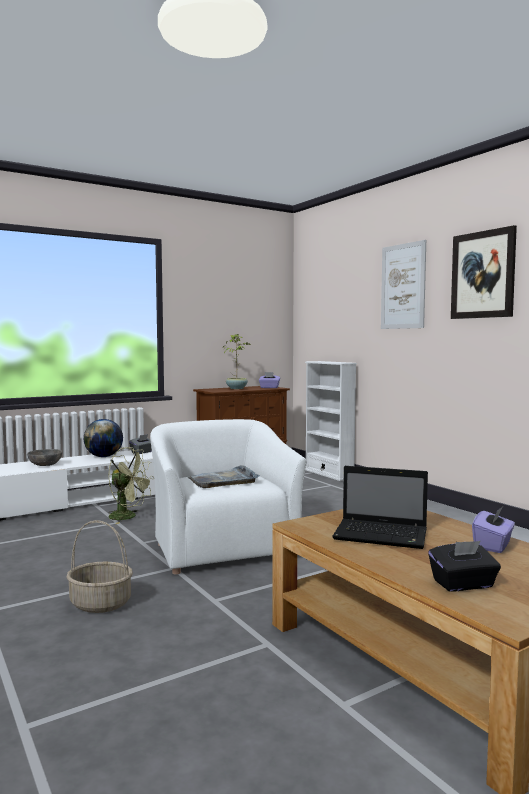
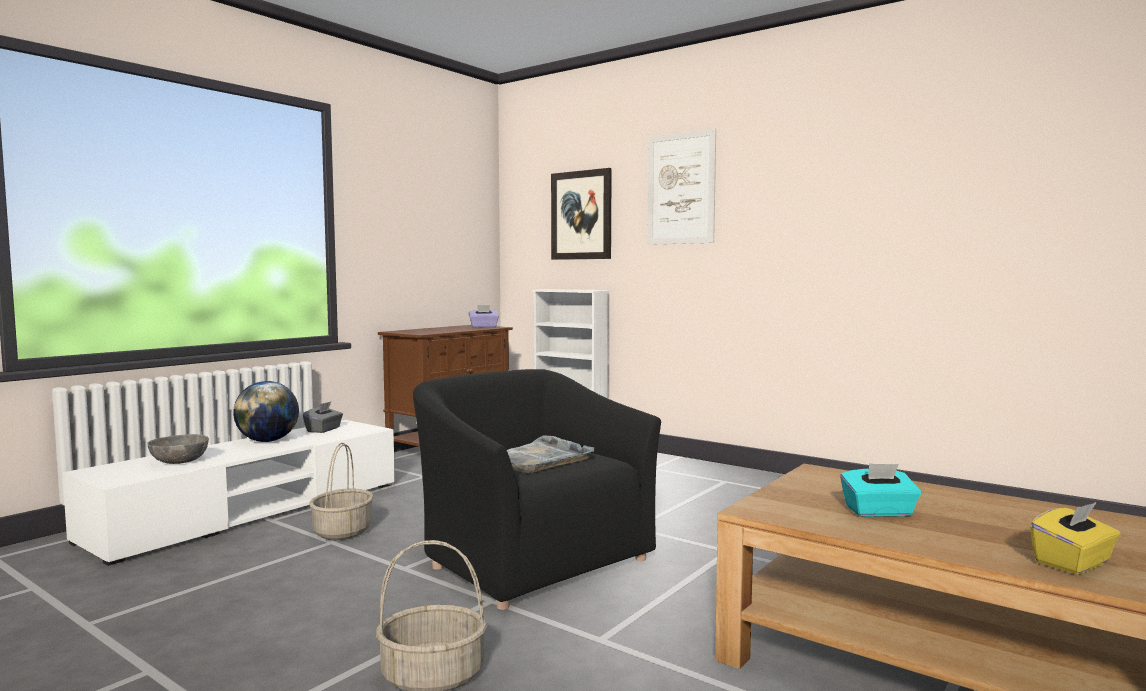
camera: 20 degrees left, 0 degrees up
green fan [108,447,154,524] -> basket [309,443,374,540]
white armchair [150,419,307,575] -> black armchair [413,369,661,610]
potted plant [223,334,251,389] -> none
laptop [332,466,428,549] -> turquoise tissue box [840,463,921,517]
black tissue box [428,541,501,592] -> yellow tissue box [1030,502,1120,575]
picture [451,225,517,319] -> picture moved to [551,168,612,260]
purple tissue box [472,506,515,553] -> none

